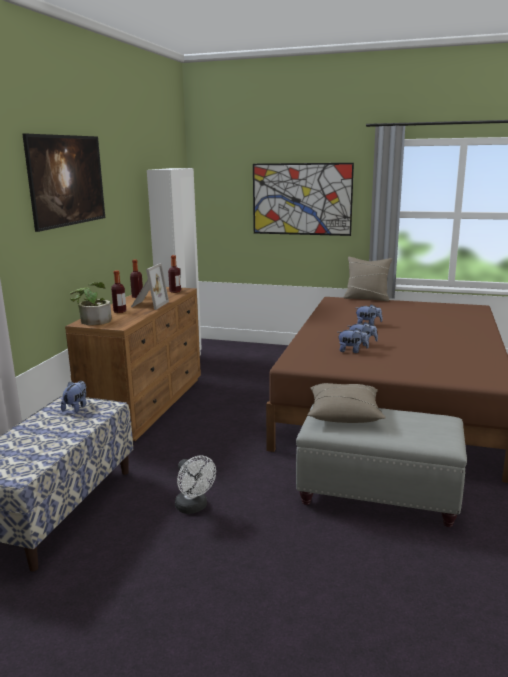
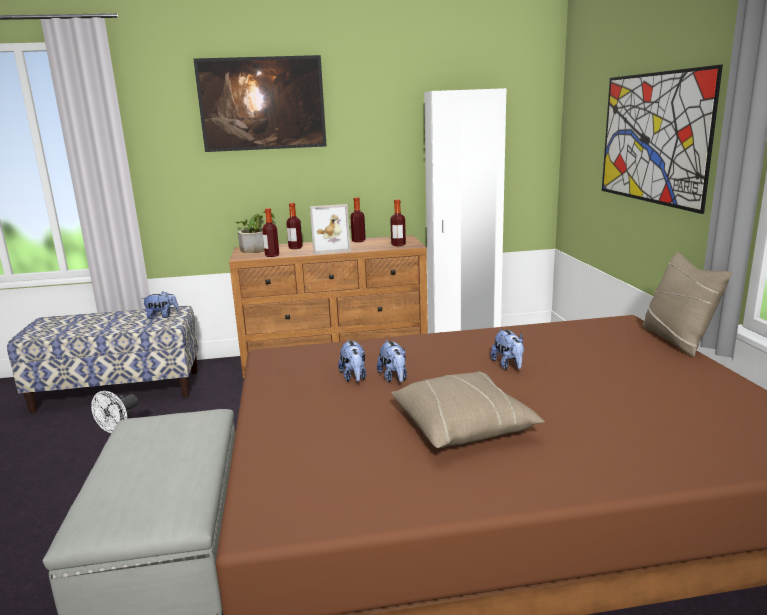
camera: 65 degrees right, 0 degrees up
beige pillow [307,383,386,423] -> beige pillow moved to [391,371,545,448]
none -> bottle [262,208,279,257]

